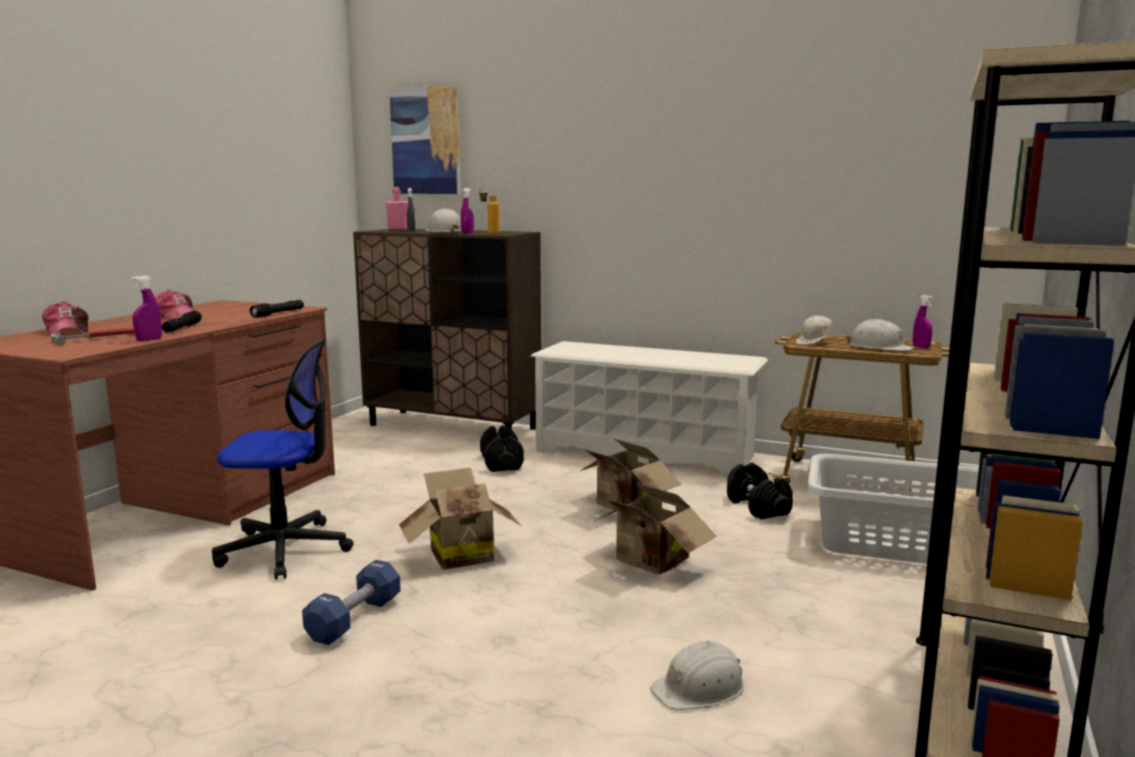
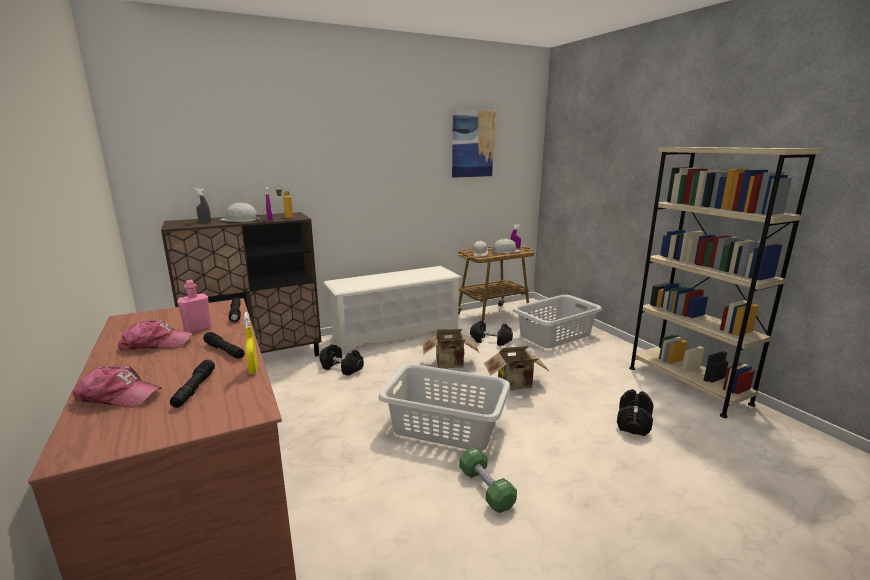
camera: 50 degrees left, 5 degrees up
hammer [51,327,135,345] -> black flashlight [170,360,215,408]
purple spray bottle [131,276,162,341] -> yellow spray bottle [244,312,258,374]
office chair [212,338,354,580] -> none
blue dumbbell [302,560,401,645] -> green dumbbell [459,447,517,513]
pink bottle [386,187,408,230] -> pink bottle moved to [177,280,212,333]
picture [389,85,461,194] -> picture moved to [452,109,496,178]
cardboard box [399,468,521,570] -> grey laundry basket [378,364,510,451]
white hard hat [650,641,744,710] -> black dumbbell [617,389,653,436]

